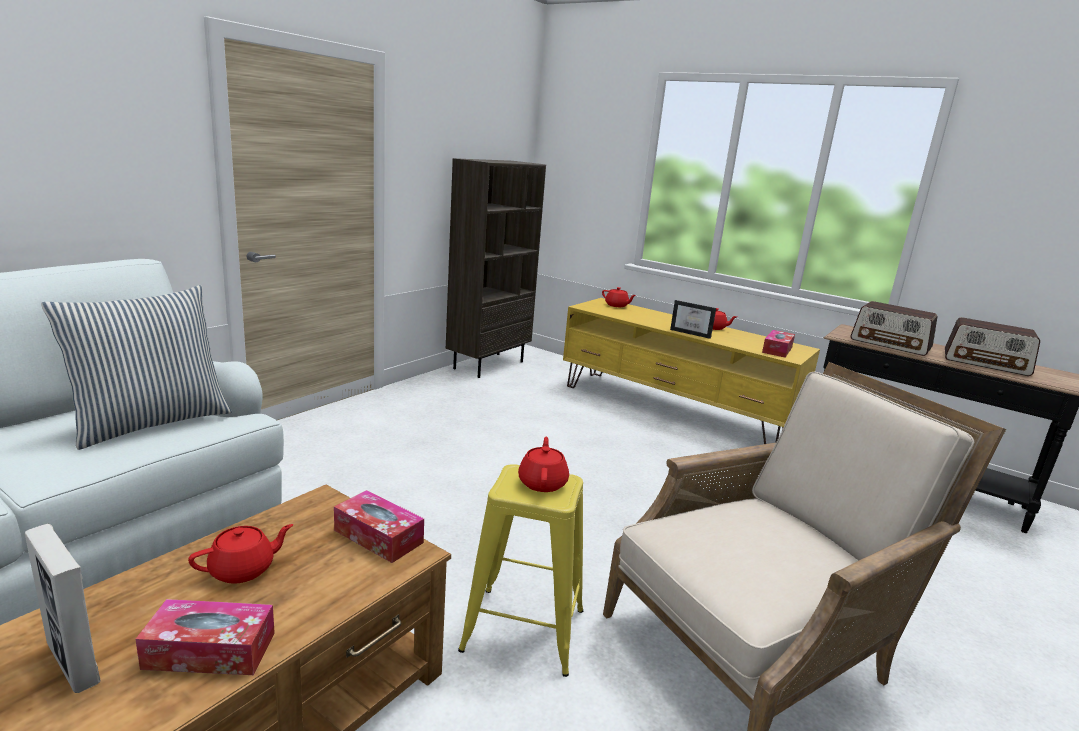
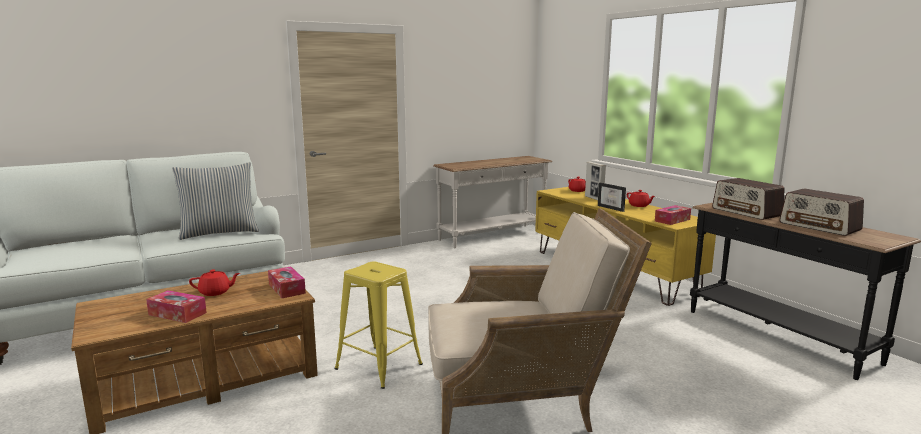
camera: 25 degrees right, 5 degrees down
picture frame [25,524,101,693] -> picture frame moved to [585,162,606,200]
brown bookcase [446,158,546,378] -> white console table [433,156,552,248]
red teapot [518,437,569,492] -> none

